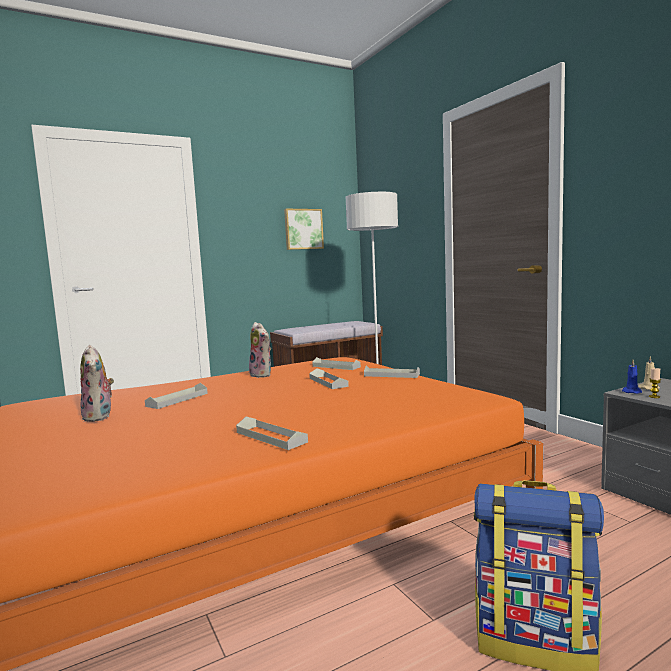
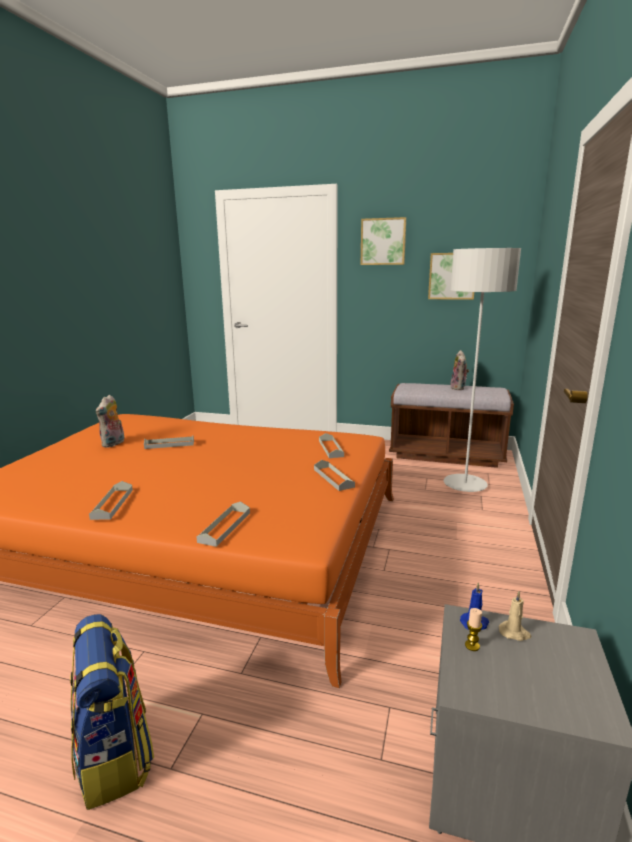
camera: 45 degrees right, 10 degrees up
plush toy [249,322,271,378] -> plush toy moved to [450,350,469,390]
grey tray [309,368,349,389] -> grey tray moved to [196,501,250,547]
none -> picture [361,217,406,265]

